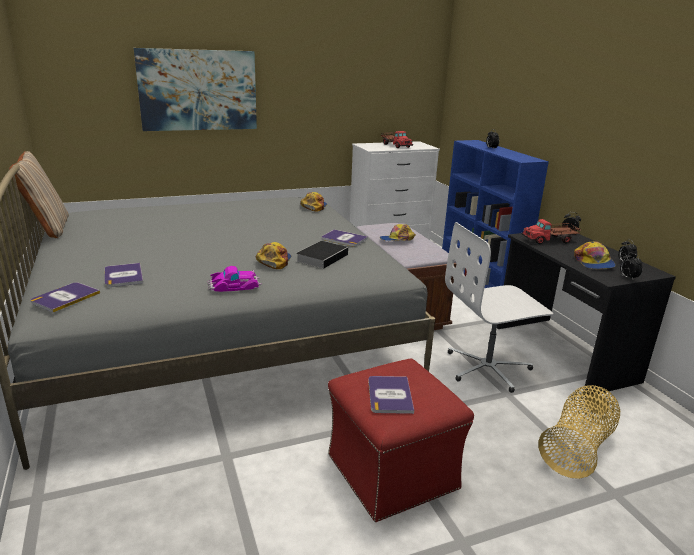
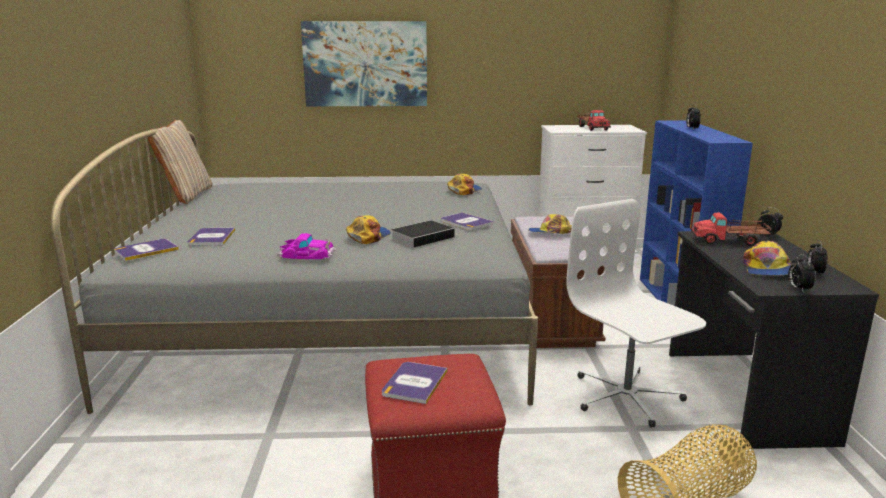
camera: 20 degrees right, 5 degrees down
white office chair [445,222,553,393] -> white office chair turned 60 degrees clockwise [566,199,706,428]

